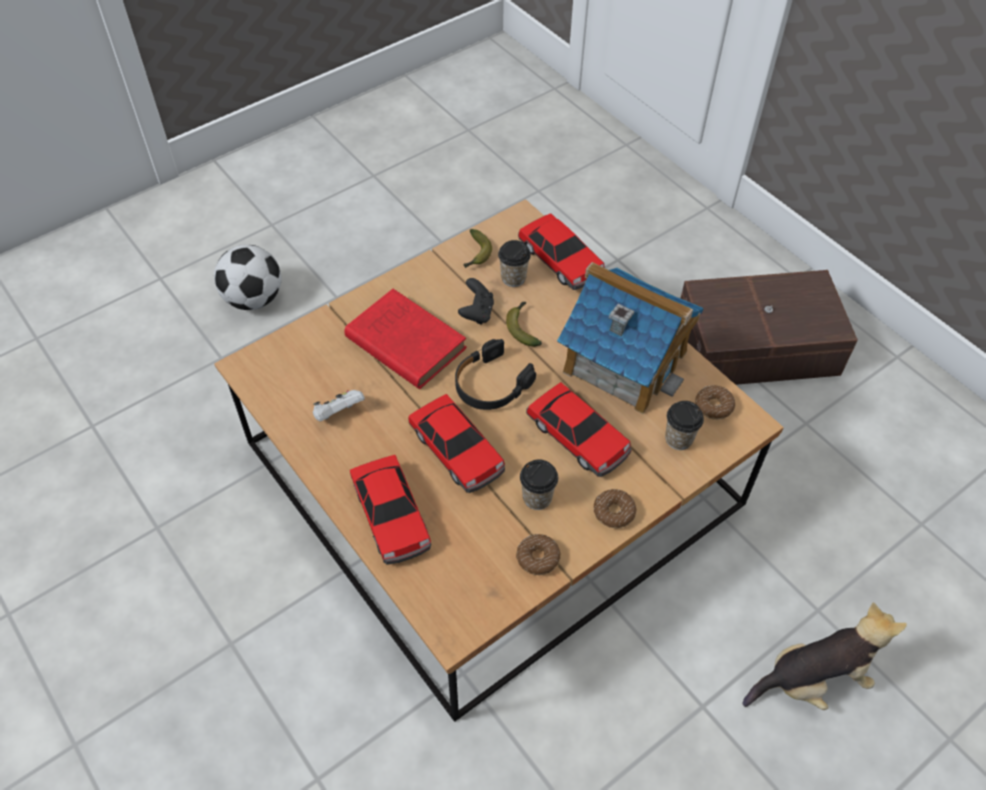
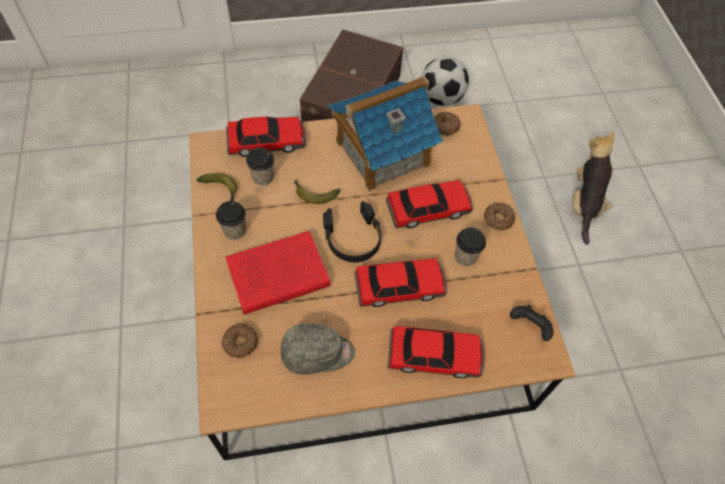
camera: 65 degrees left, 5 degrees up
football [214,245,281,310] -> football moved to [421,57,469,106]
white game controller [313,390,365,422] -> grey cap [281,323,355,375]
black game controller [458,278,494,325] -> black game controller moved to [510,304,554,341]
donut [516,534,560,575] -> donut moved to [222,324,258,358]
cup [665,401,704,450] -> cup moved to [216,201,246,240]

